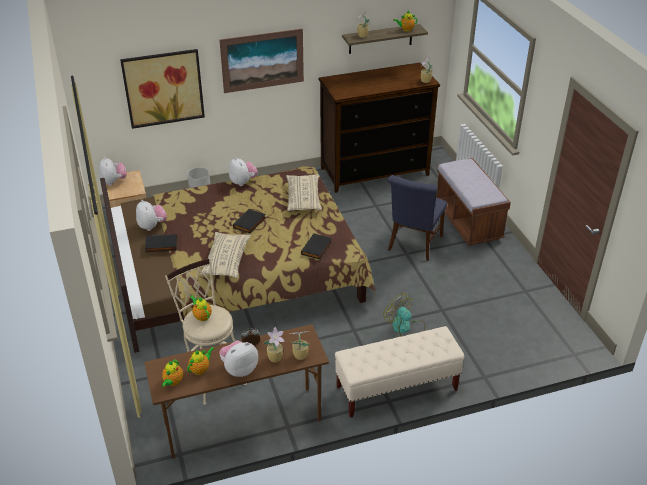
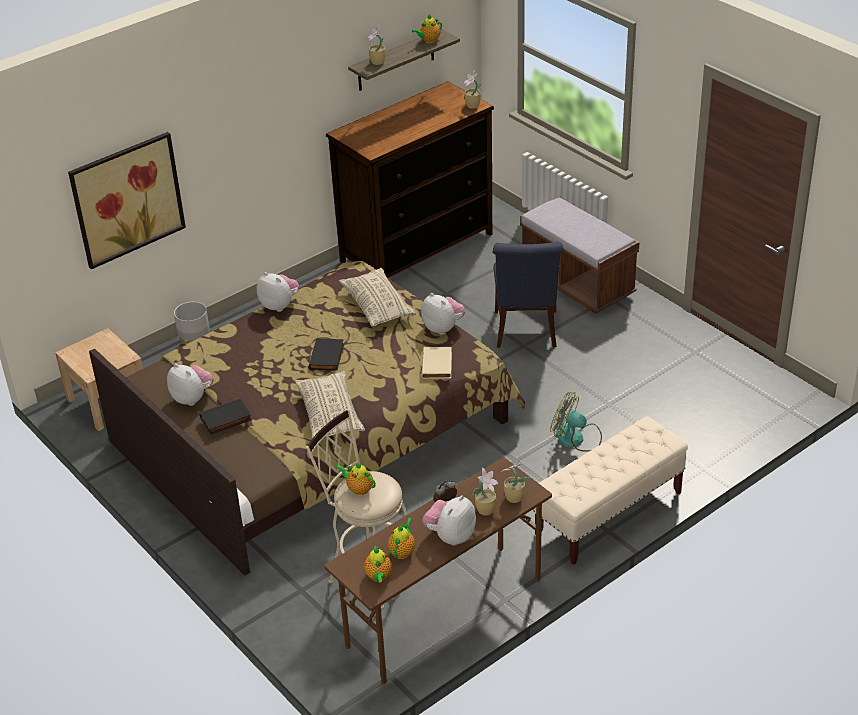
camera: 20 degrees left, 0 degrees up
plush toy [99,157,127,186] -> plush toy moved to [421,293,465,335]
picture [219,29,304,93] -> none
black book [301,233,332,260] -> beige book [422,347,452,379]

